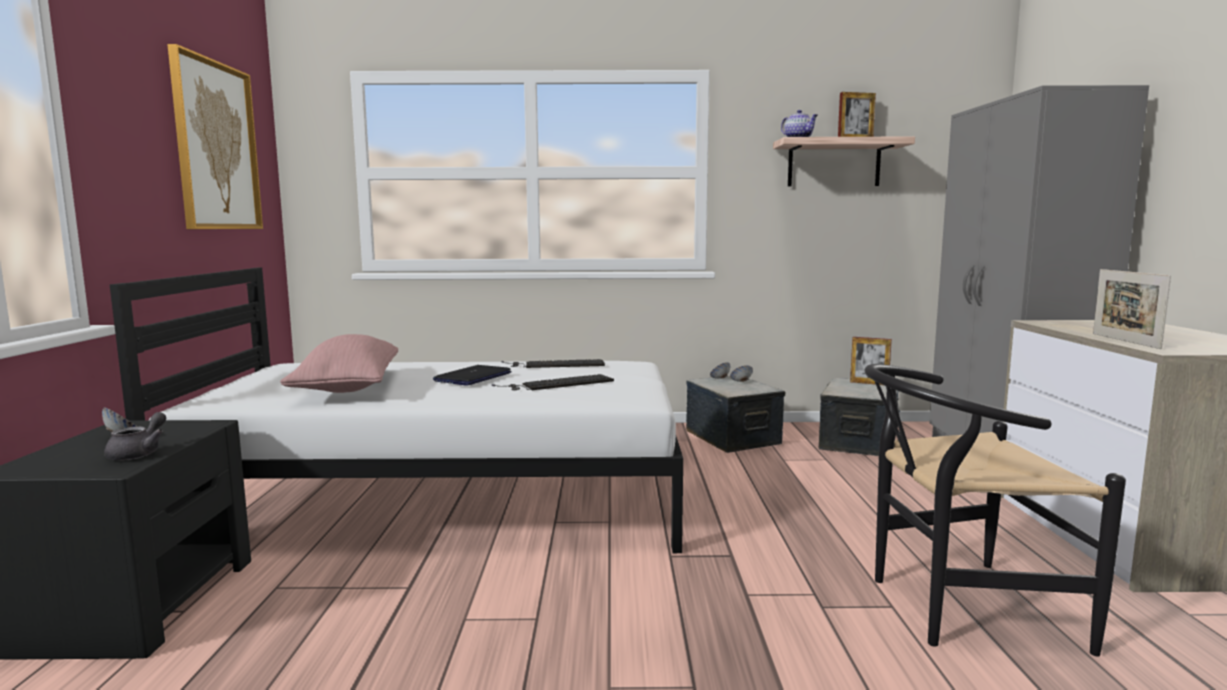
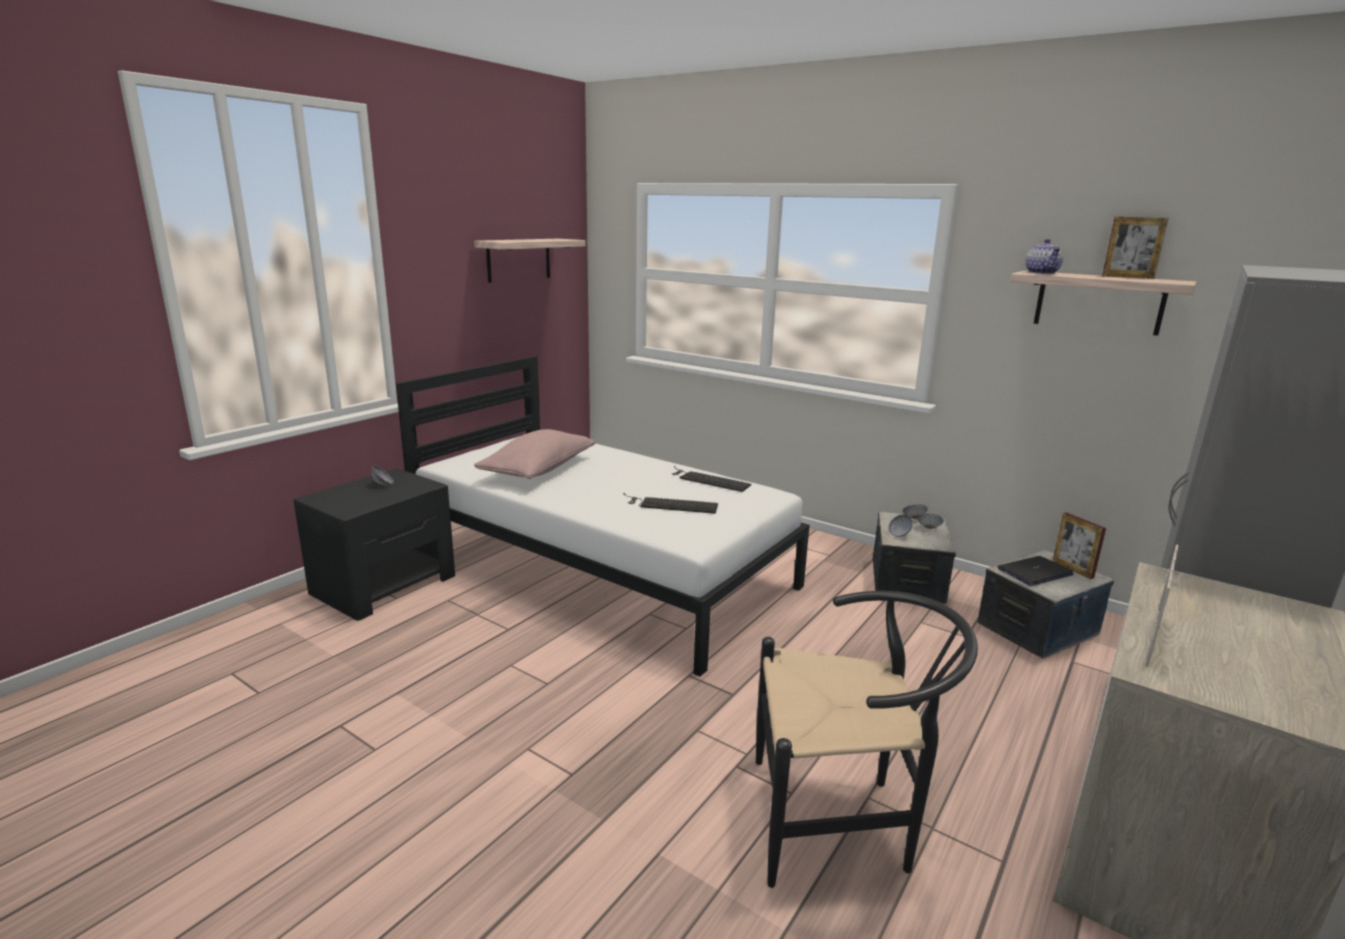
camera: 35 degrees right, 10 degrees up
grey teapot [104,412,166,460] -> none
picture [167,44,263,229] -> shelf [474,239,586,283]
laptop [433,365,512,386] -> laptop moved to [997,556,1074,586]
black chair [864,364,1126,657] -> black chair turned 150 degrees clockwise [756,591,978,888]
none -> bowl [888,514,913,537]

